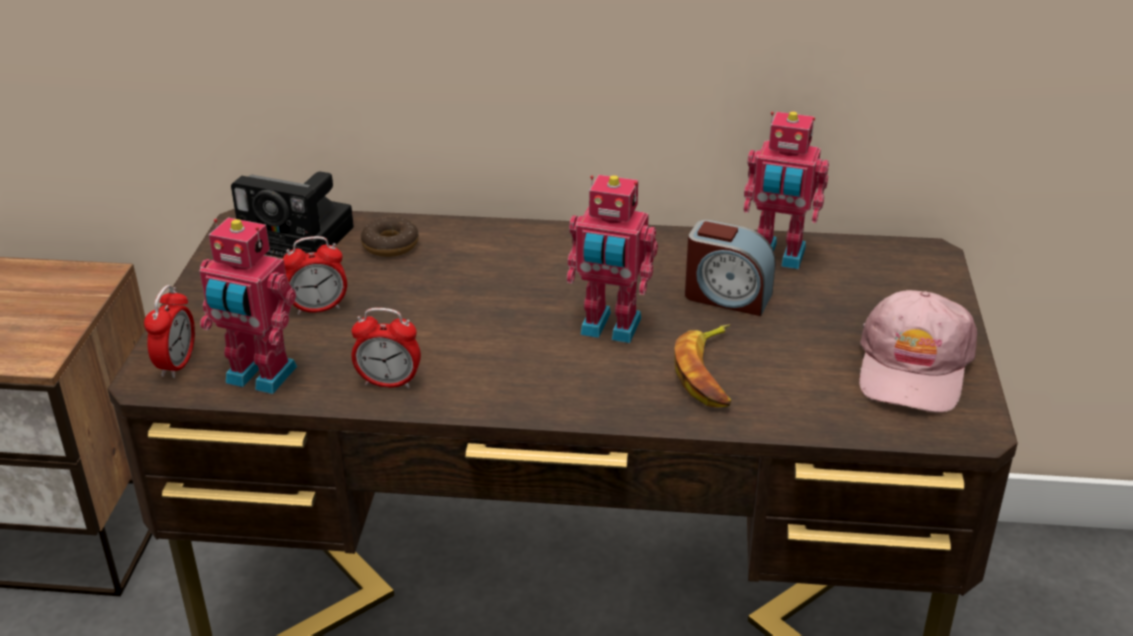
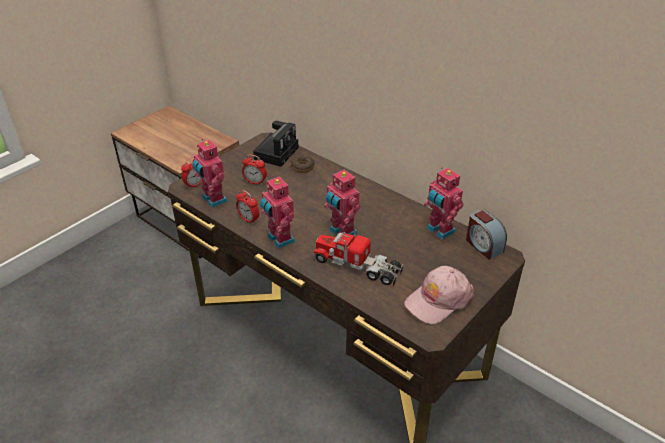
camera: 35 degrees right, 5 degrees up
camera [231,171,354,257] -> camera turned 120 degrees counterclockwise [253,121,299,167]
banana [674,324,731,407] -> toy truck [312,228,403,286]
alarm clock [685,220,776,316] -> alarm clock moved to [466,209,507,260]
none -> toy robot [260,176,295,249]

